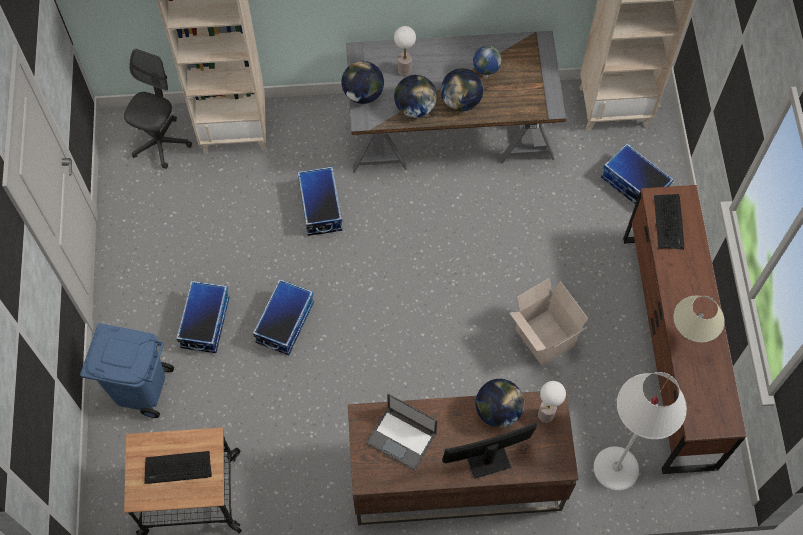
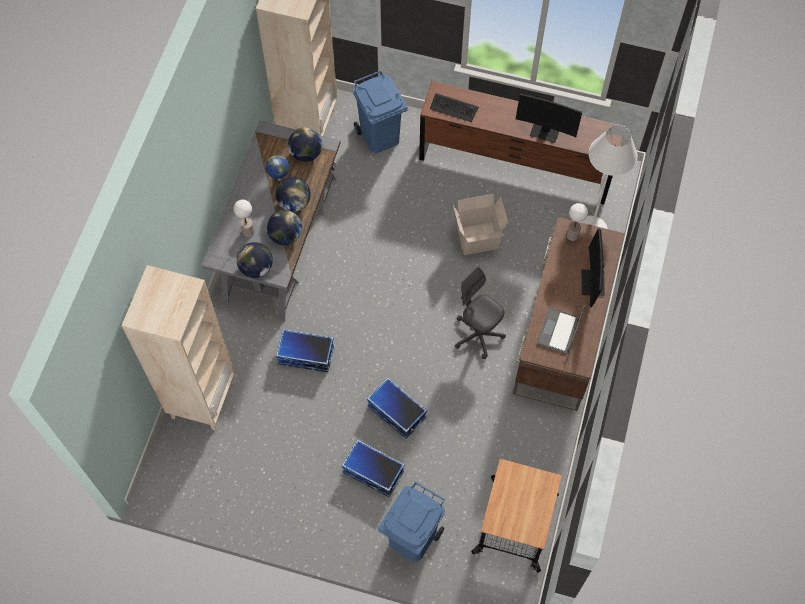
camera: 70 degrees left, 0 degrees up
grey office chair [124,49,192,169] -> grey office chair moved to [455,267,506,359]
keyboard [144,451,212,484] -> none
laptop [366,394,438,471] -> laptop turned 150 degrees clockwise [537,305,585,355]
globe [476,379,524,428] -> globe moved to [288,127,322,162]
storage box [601,143,674,205] -> blue trash can [353,70,408,153]
beige table lamp [674,296,725,342] -> monitor [516,94,582,143]

